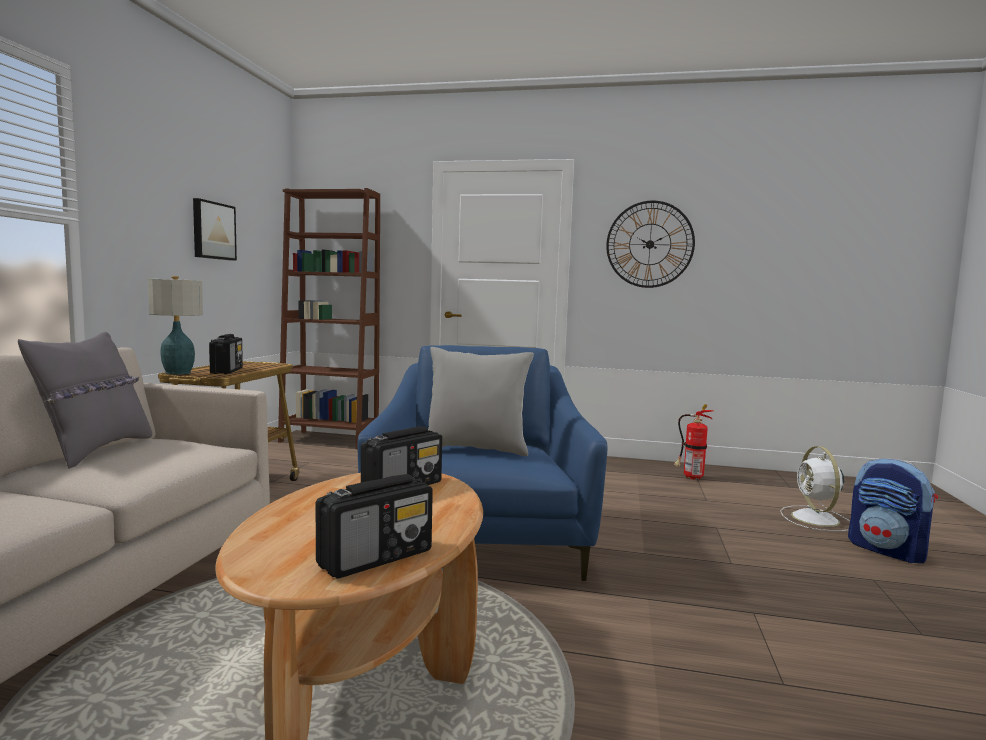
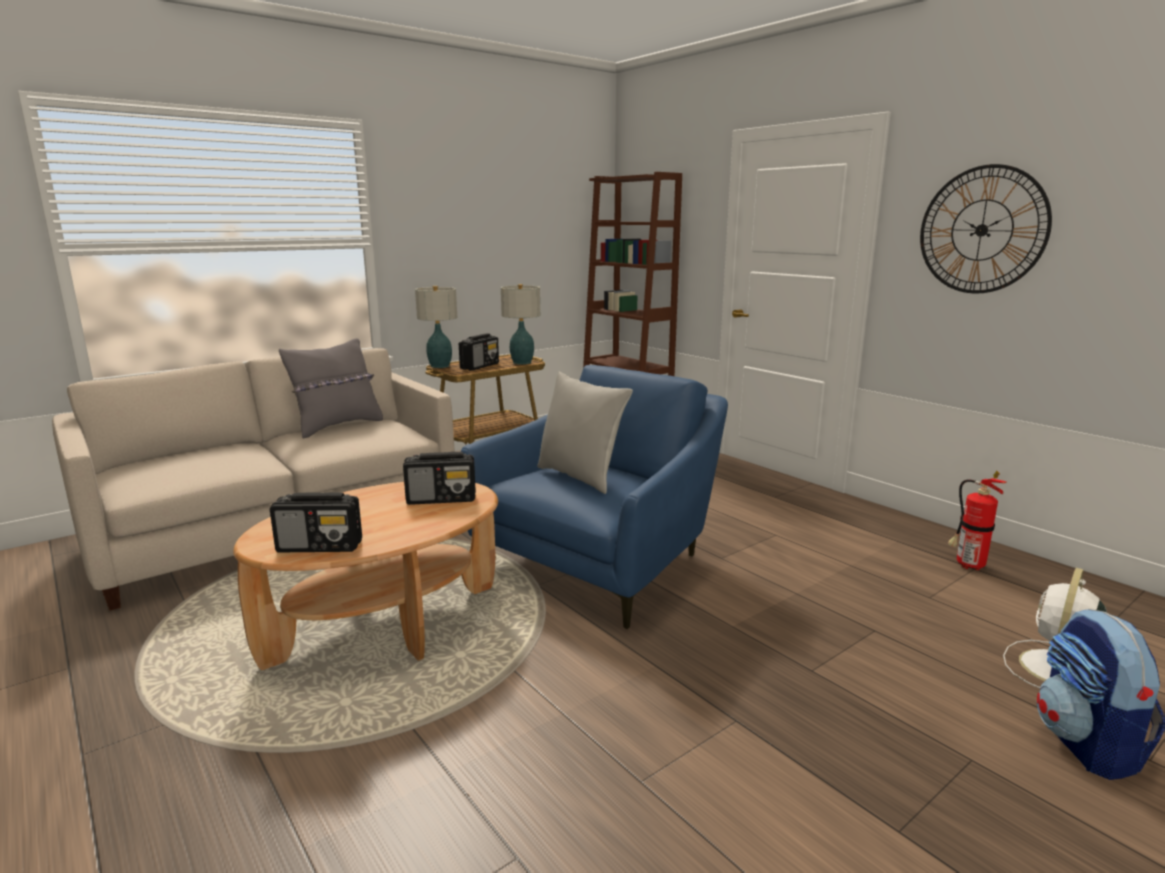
camera: 40 degrees right, 10 degrees up
picture [193,198,237,261] -> none
none -> table lamp [501,284,540,365]

